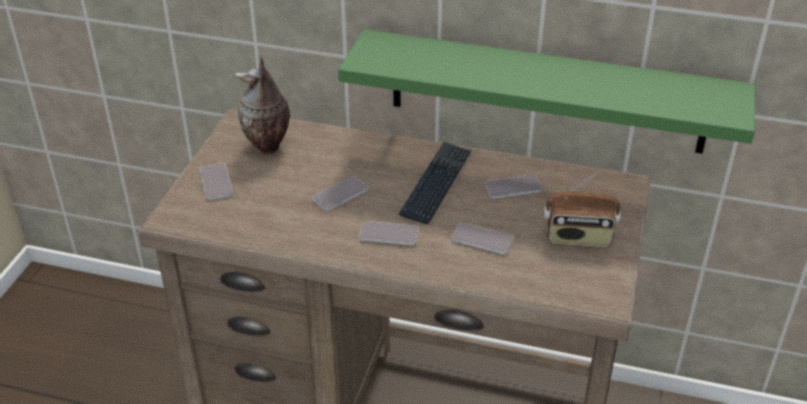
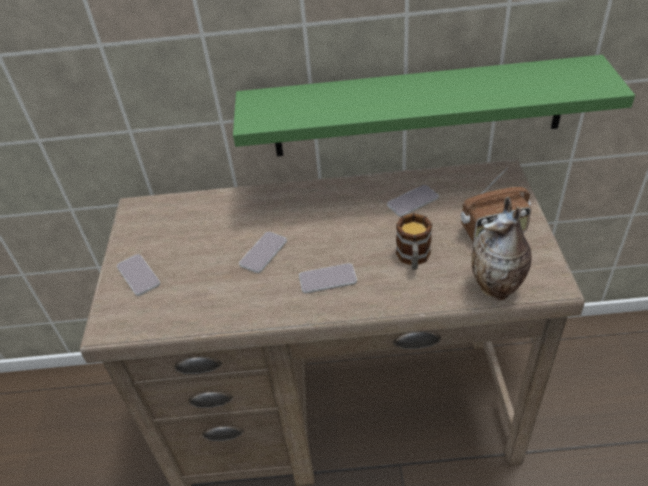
camera: 15 degrees left, 5 degrees up
vase [235,55,290,155] -> vase moved to [471,197,532,300]
keyboard [399,142,472,224] -> none
phone [452,223,513,255] -> mug [396,213,432,270]

